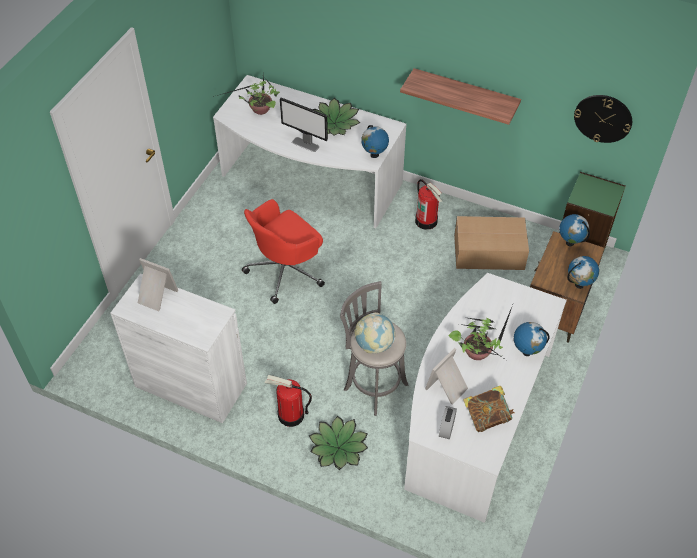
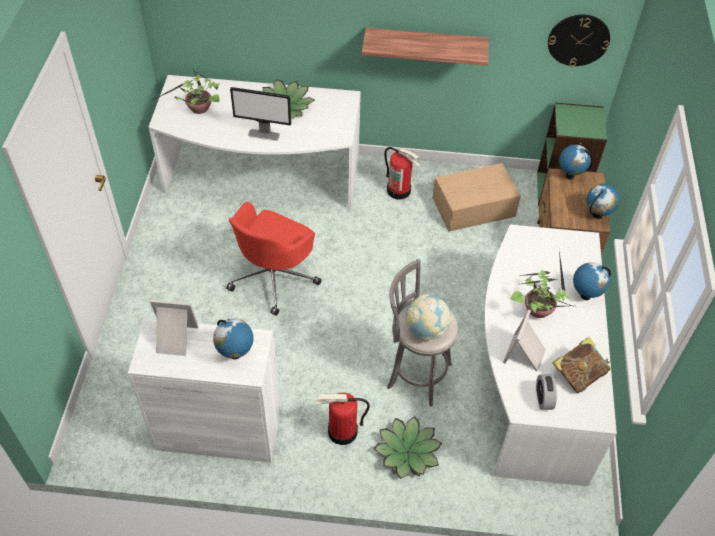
camera: 20 degrees left, 0 degrees up
globe [361,125,389,158] -> globe moved to [213,318,253,360]

